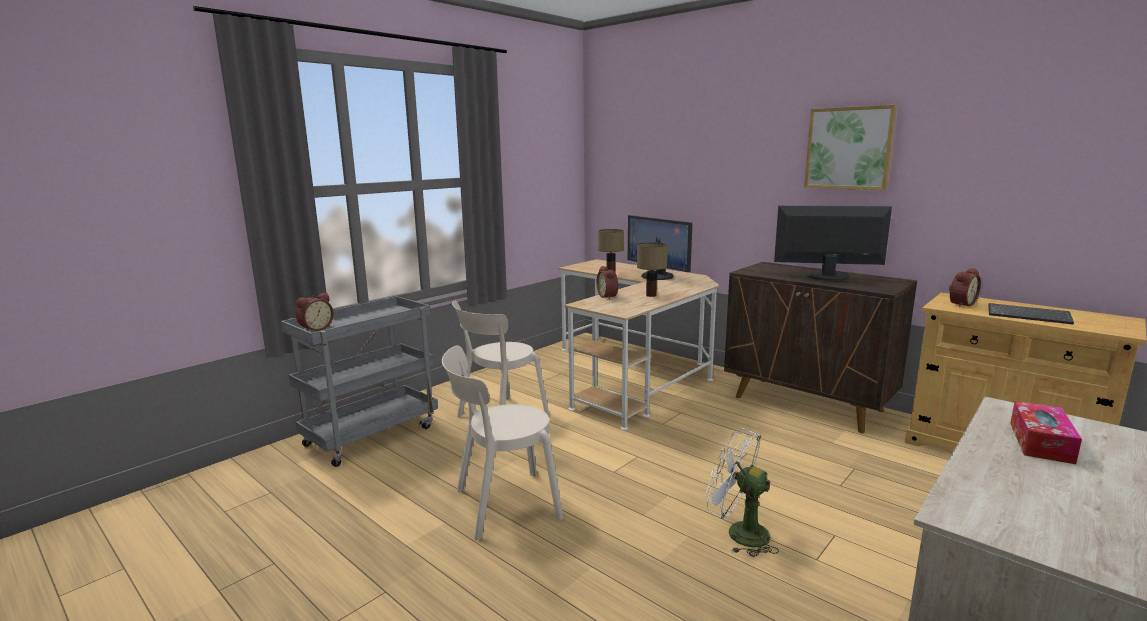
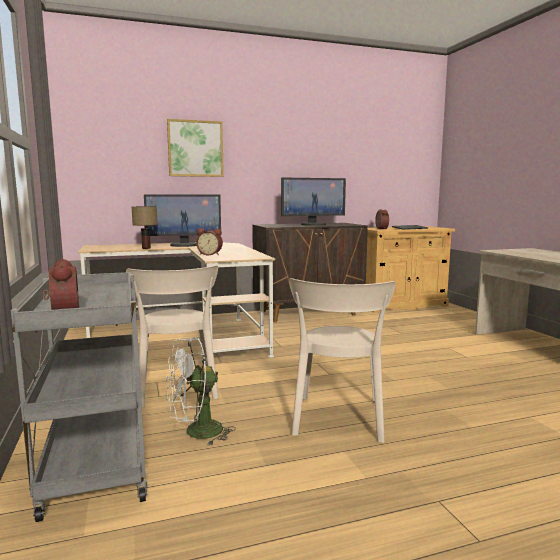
camera: 60 degrees left, 5 degrees down
table lamp [637,242,668,297] -> none
white fan [705,428,779,557] -> white fan moved to [166,337,236,446]
monitor [774,206,892,281] -> monitor turned 150 degrees counterclockwise [281,178,346,226]
picture [804,105,897,190] -> picture moved to [167,119,224,177]
tissue box [1010,401,1082,464] -> none

